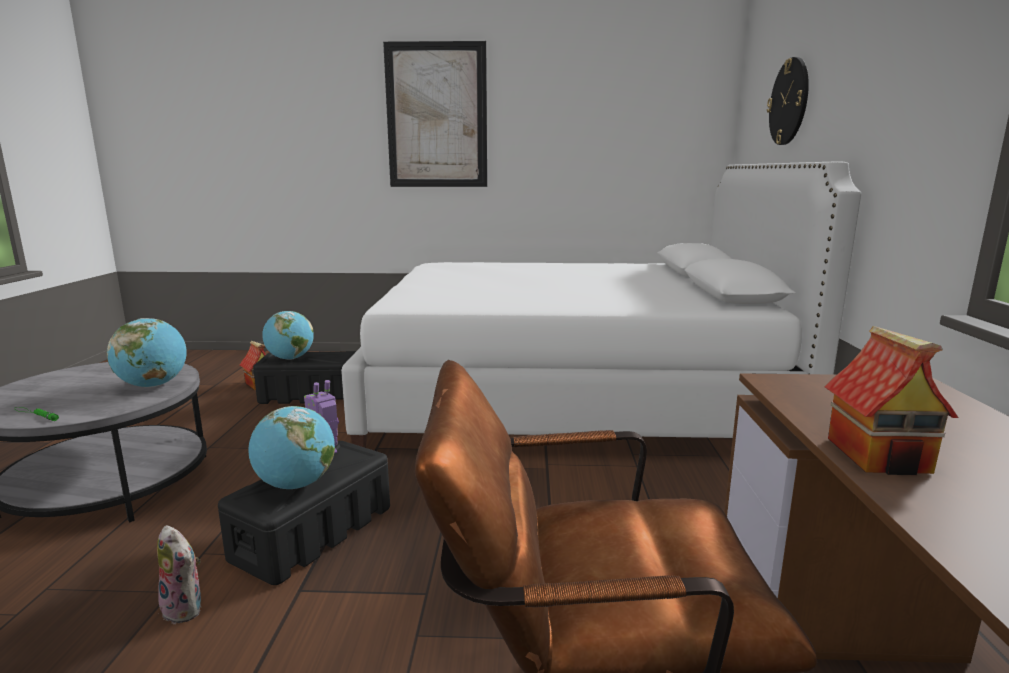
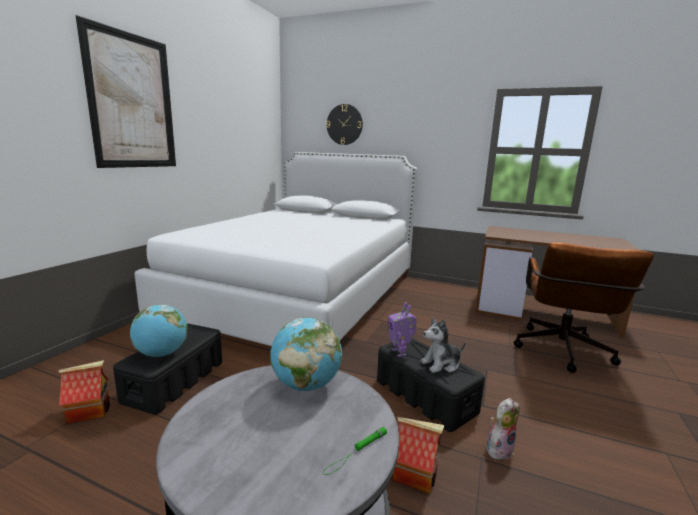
camera: 70 degrees left, 0 degrees up
globe [249,406,335,489] -> plush toy [420,318,466,373]
toy house [824,326,958,475] -> toy house moved to [392,417,444,494]

